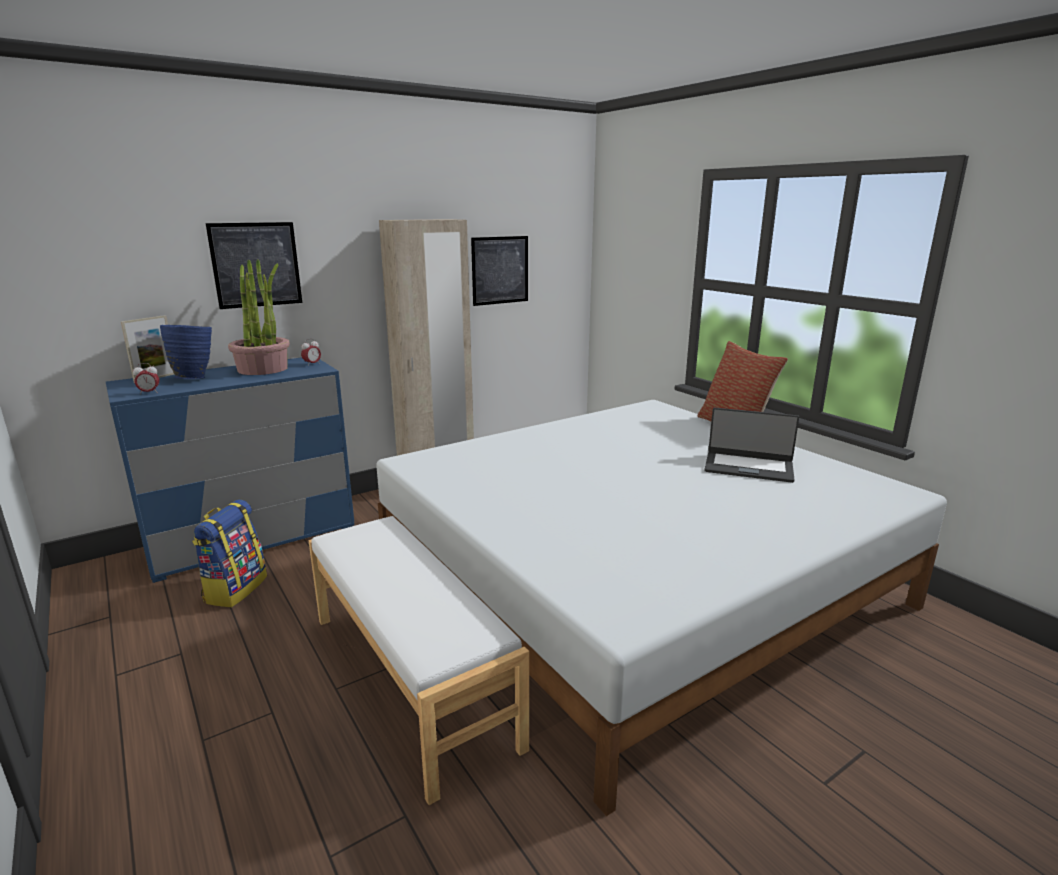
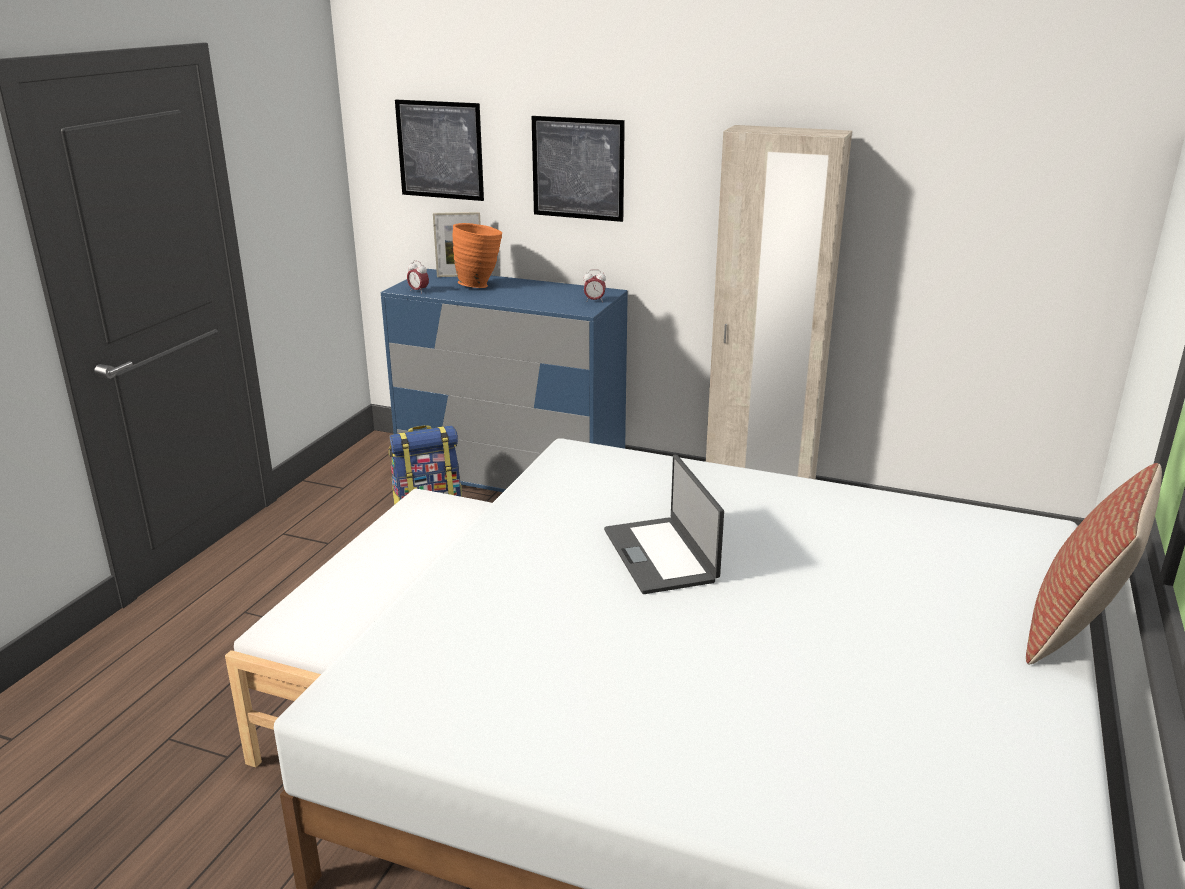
camera: 55 degrees right, 5 degrees up
blue vase [160,325,212,379] -> orange vase [453,223,502,288]
potted plant [228,259,290,375] -> none
picture [471,236,528,306] -> picture moved to [395,100,484,201]
laptop [704,408,799,483] -> laptop moved to [604,455,724,594]

